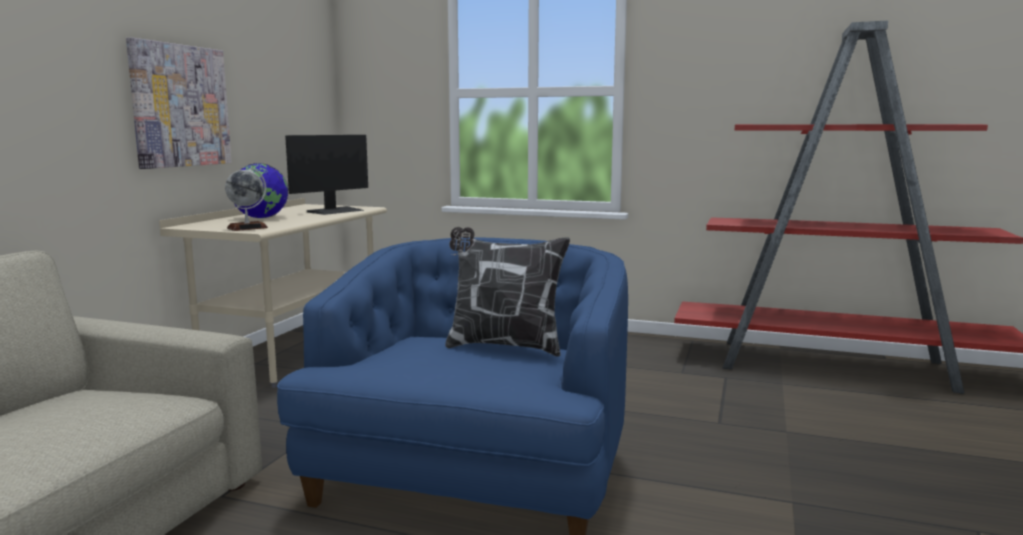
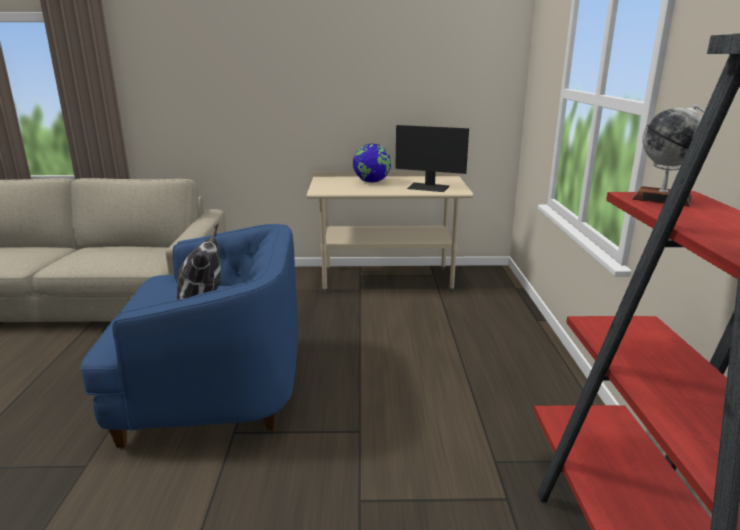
camera: 70 degrees right, 10 degrees up
picture [126,37,232,169] -> none
globe [225,167,268,231] -> globe moved to [632,104,705,206]

